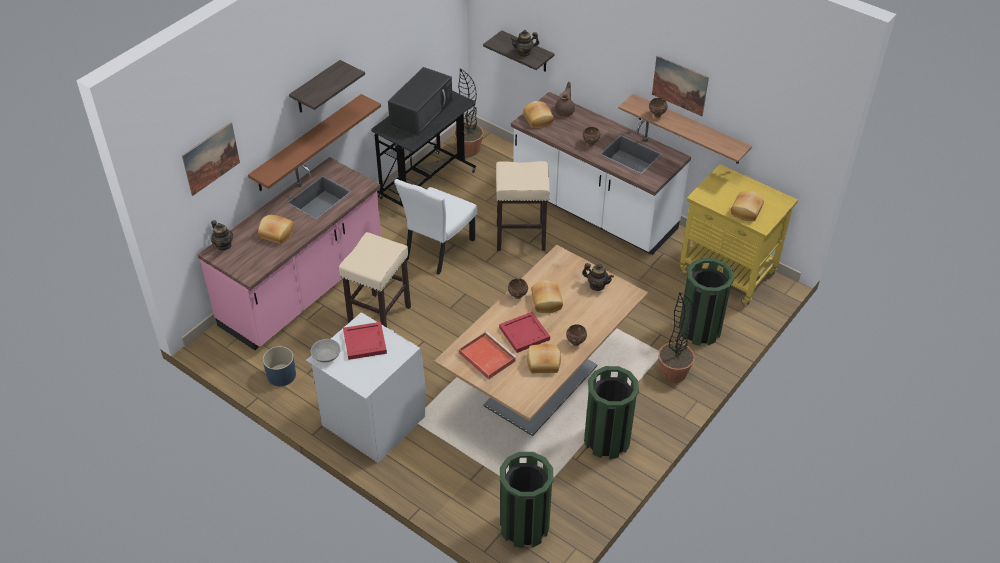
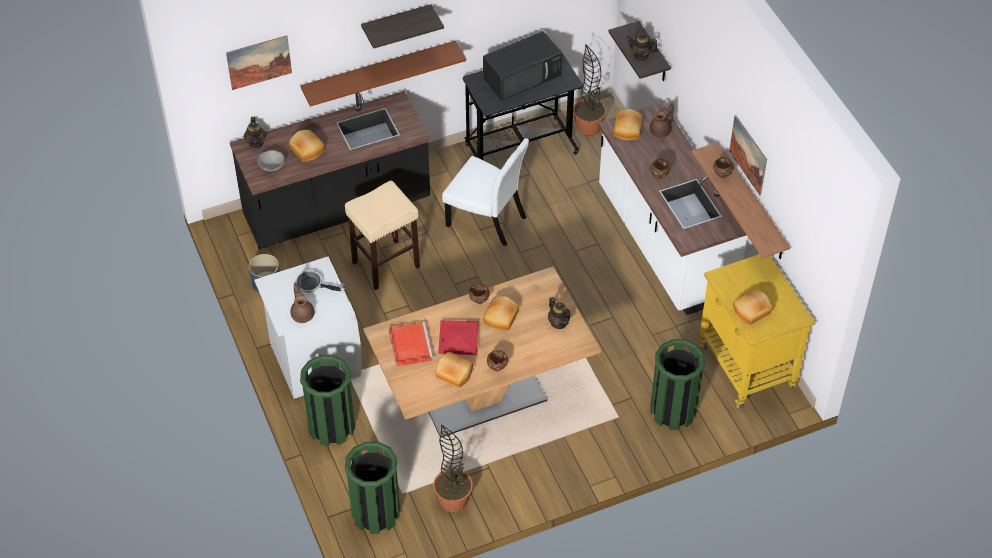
camera: 30 degrees right, 5 degrees up
pink counter [198,157,381,350] -> black counter [230,91,430,249]
grey bowl [311,339,341,363] -> grey bowl moved to [257,150,285,171]
red tray [343,322,387,360] -> frying pan [295,271,341,293]
white chair [394,179,477,274] -> white chair turned 120 degrees counterclockwise [442,138,529,246]
beige stool [496,161,550,251] -> none
green trash can [584,366,639,459] -> green trash can moved to [300,355,355,446]
potted plant [658,292,695,383] -> potted plant moved to [433,424,473,512]
none -> brown teapot [290,282,314,323]

